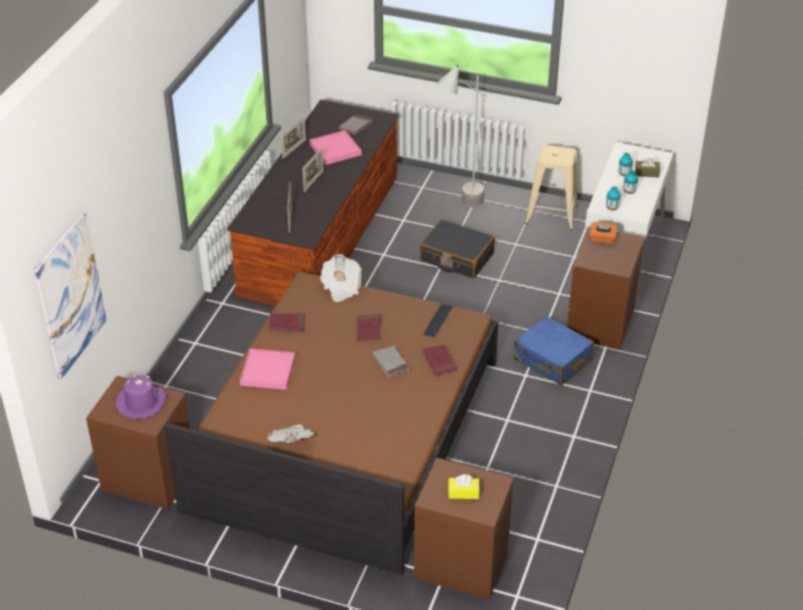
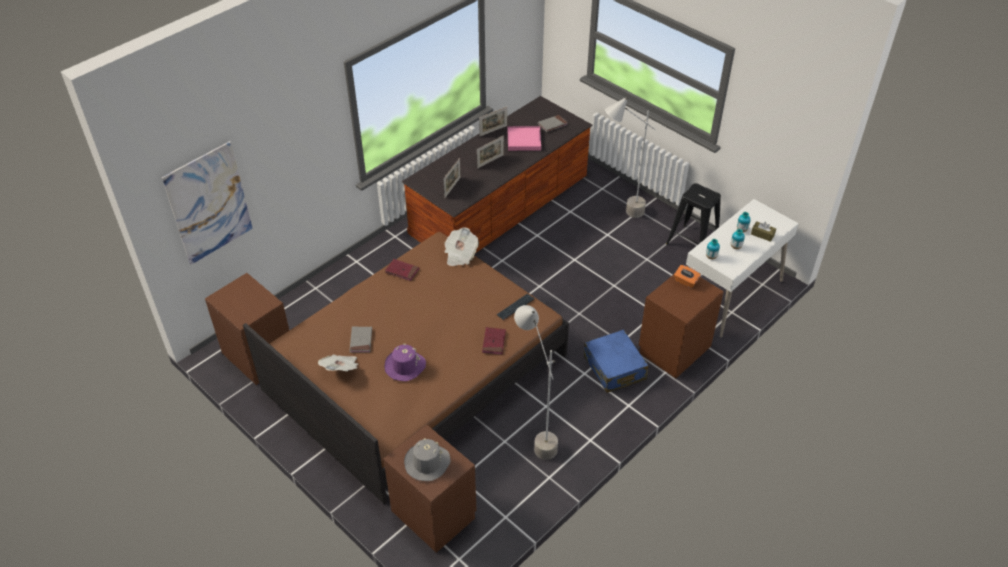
camera: 25 degrees right, 5 degrees up
purple hat [116,375,166,419] -> purple hat moved to [385,344,426,381]
pink tray [240,349,295,390] -> none
red book [357,314,381,341] -> none
grey book [373,346,410,378] -> grey book moved to [350,327,372,353]
black suitcase [420,219,495,279] -> none
yellow tissue box [448,474,480,499] -> grey hat [404,438,451,481]
beige stool [525,145,578,230] -> black stool [666,183,721,245]
none -> grey floor lamp [514,305,558,460]

